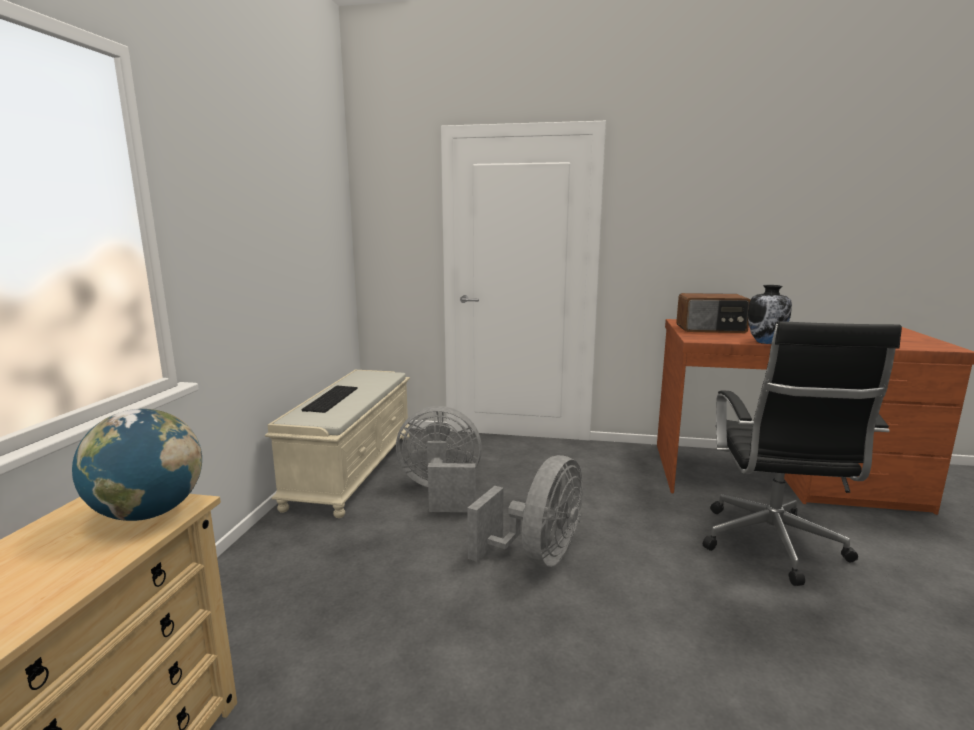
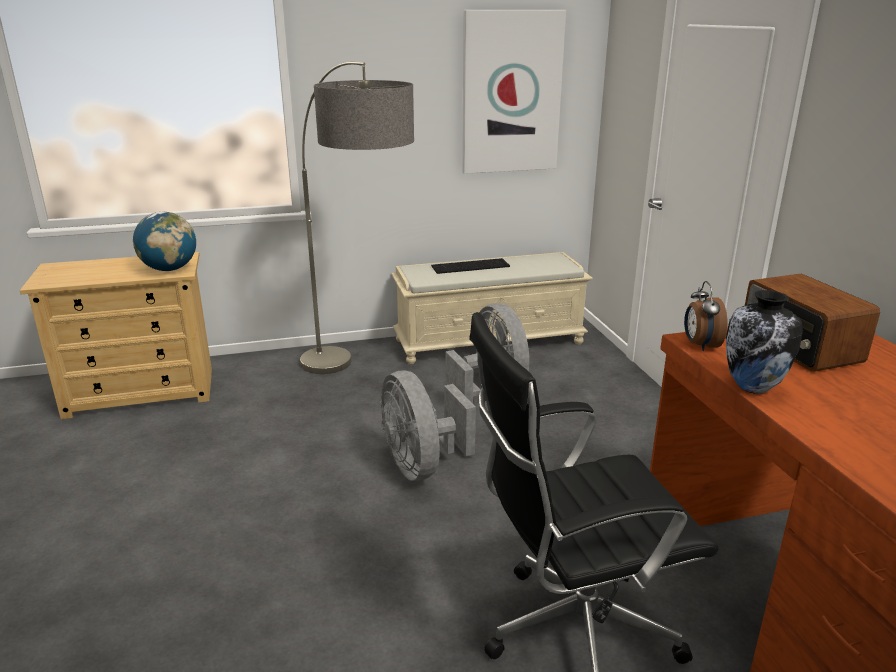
camera: 65 degrees right, 10 degrees up
grey fan [467,455,583,567] -> grey fan turned 60 degrees clockwise [380,371,476,481]
none -> floor lamp [300,62,414,374]
none -> picture [462,10,566,174]
none -> alarm clock [684,281,727,351]

